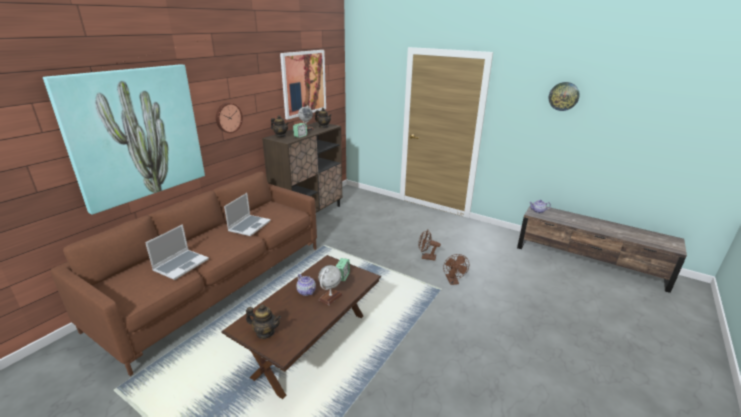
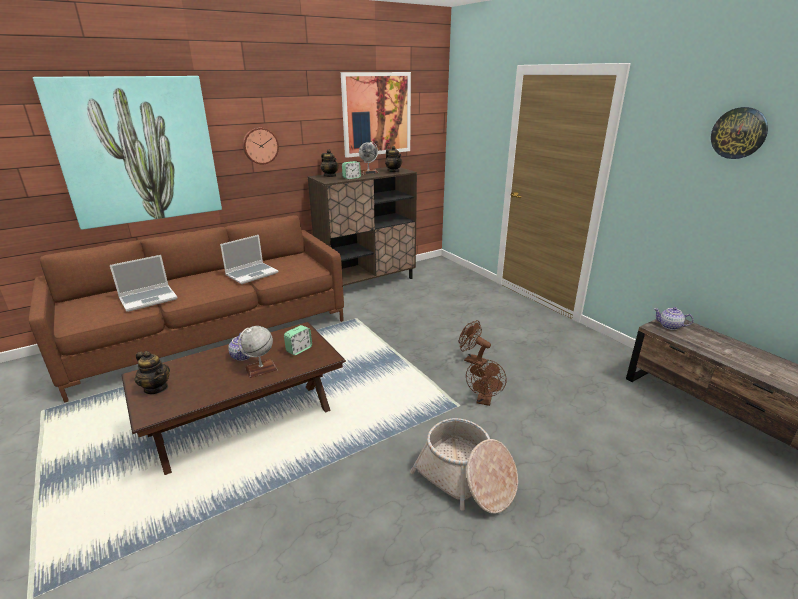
camera: 25 degrees right, 0 degrees up
none -> basket [410,418,518,514]

